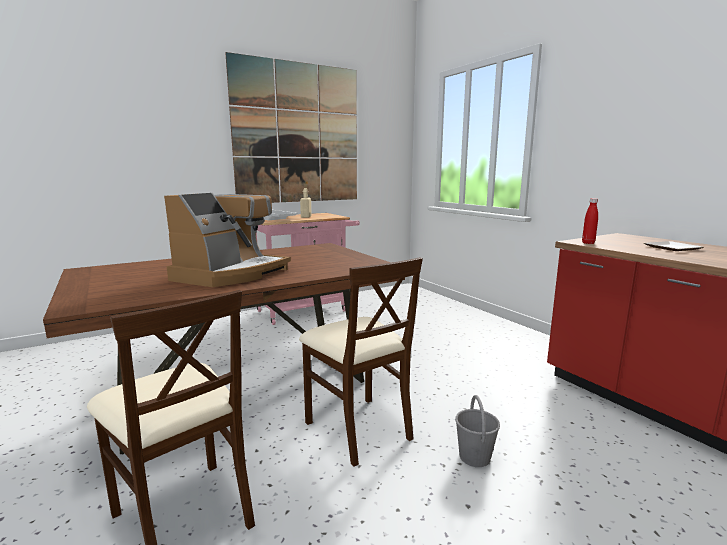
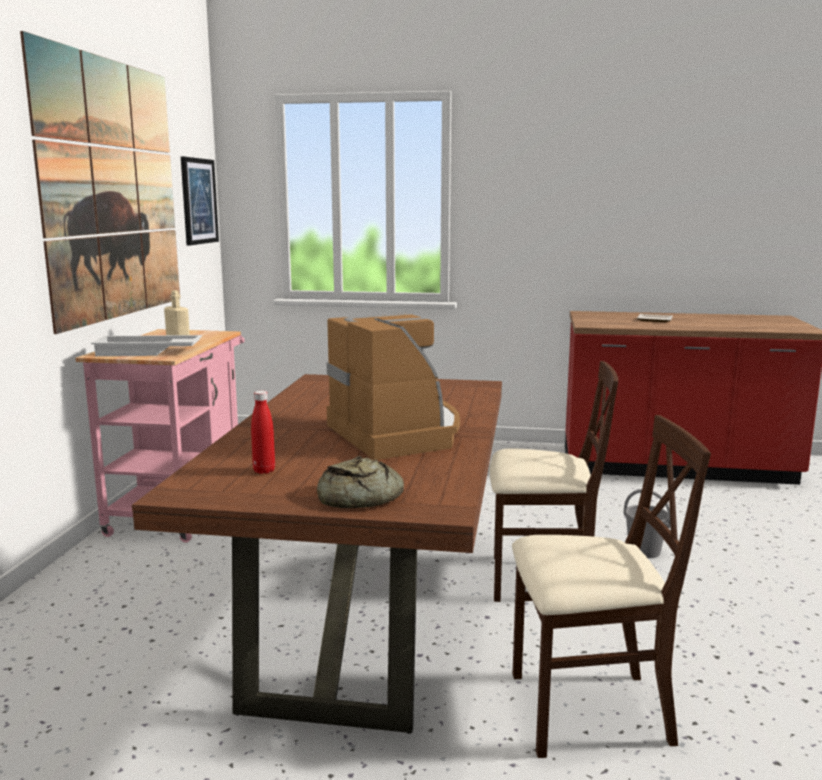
camera: 50 degrees left, 0 degrees up
red bottle [582,198,598,244] -> red bottle moved to [251,391,275,474]
none -> picture [181,157,219,245]
none -> bread [317,456,404,508]

